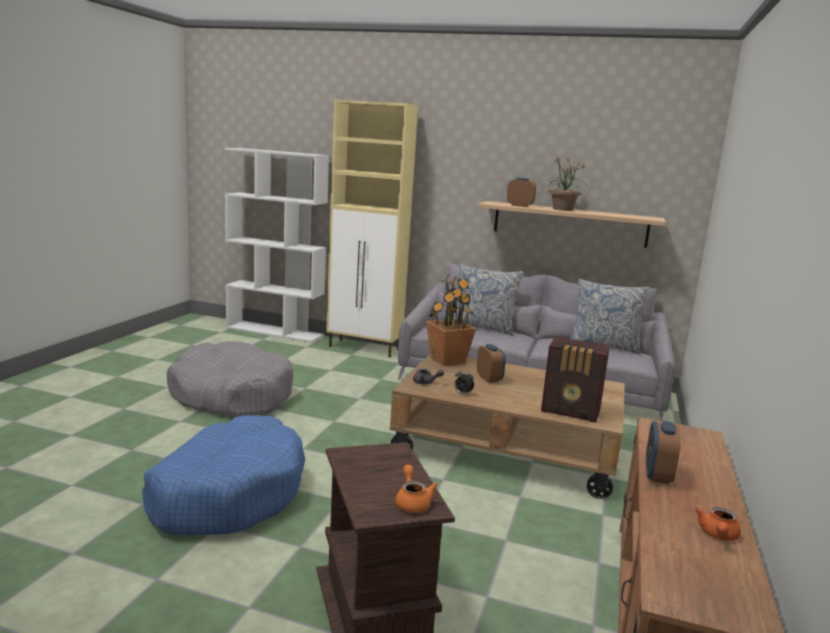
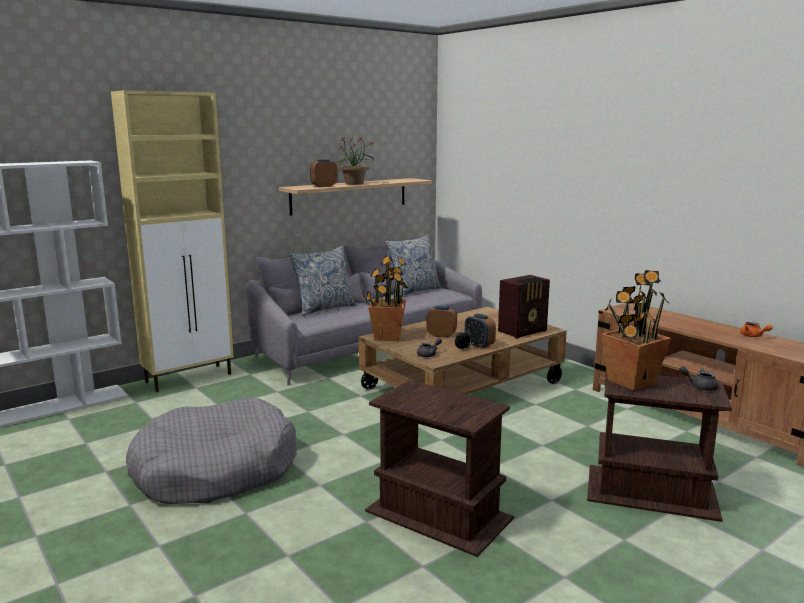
camera: 55 degrees left, 0 degrees up
blue dog bed [142,415,305,535] -> brown side table [365,380,514,557]
orange teapot [396,465,438,513] -> grey teapot [679,366,718,391]
alarm clock [645,421,681,484] -> alarm clock moved to [465,313,496,349]
none -> potted plant [601,270,671,390]

